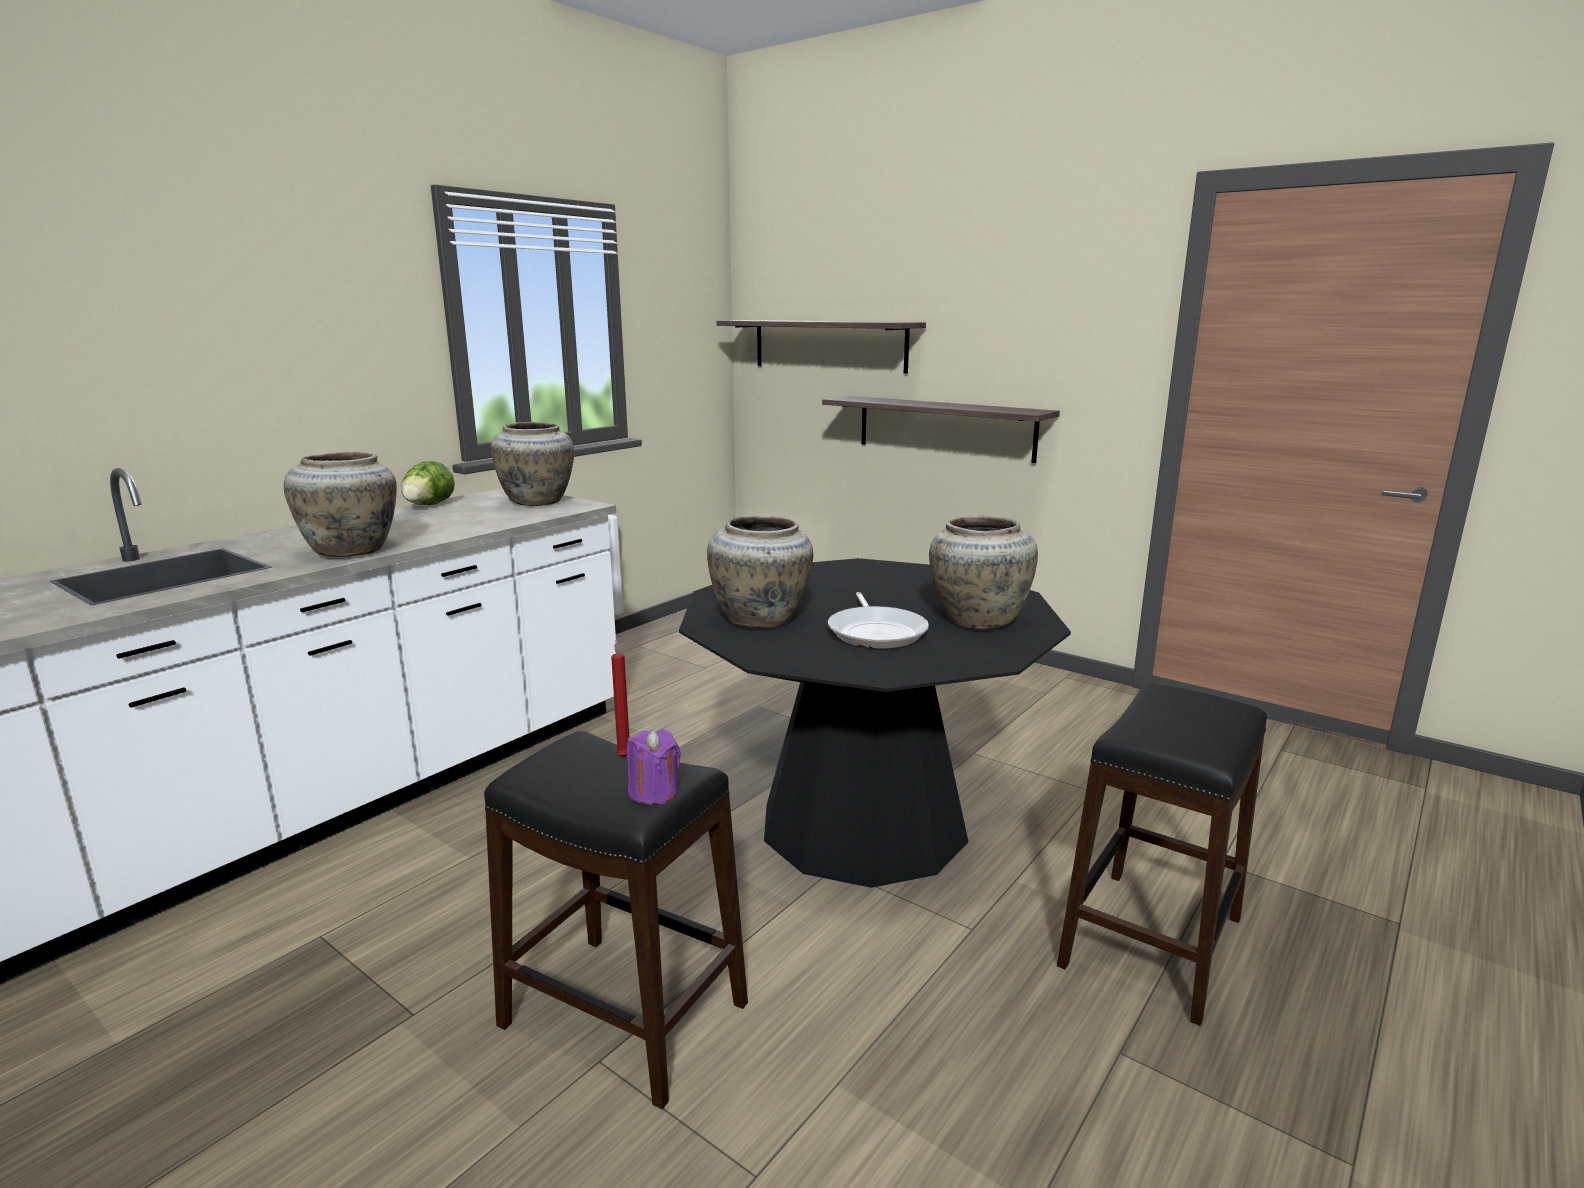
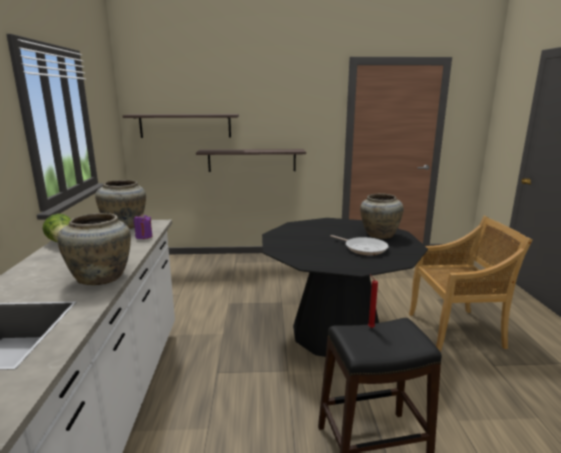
camera: 40 degrees left, 0 degrees up
purple candle [627,729,681,805] -> purple candle moved to [133,214,152,239]
beige vase [707,516,813,629] -> none
black stool [1057,684,1267,1026] -> beige chair [409,216,533,352]

